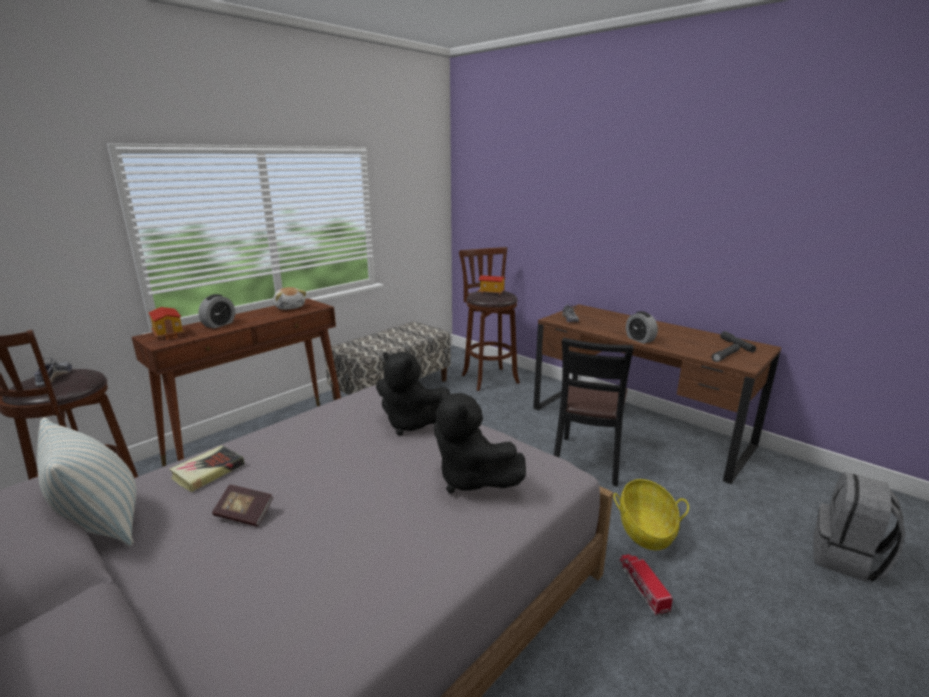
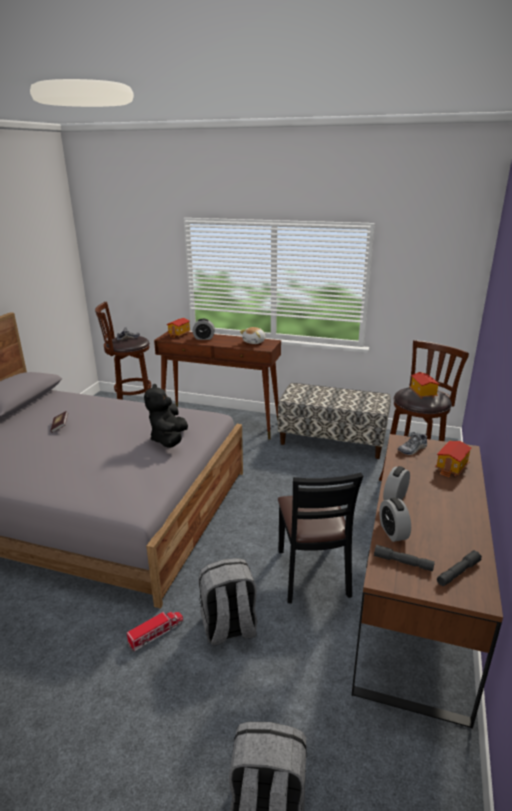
camera: 65 degrees right, 5 degrees up
pillow [37,417,137,546] -> none
book [169,446,244,492] -> none
black plush toy [434,390,526,493] -> none
black chair [554,338,634,486] -> black chair turned 90 degrees counterclockwise [278,473,363,604]
basket [613,479,689,550] -> grey backpack [199,558,257,645]
none -> alarm clock [379,498,411,542]
none -> toy house [435,441,472,477]

